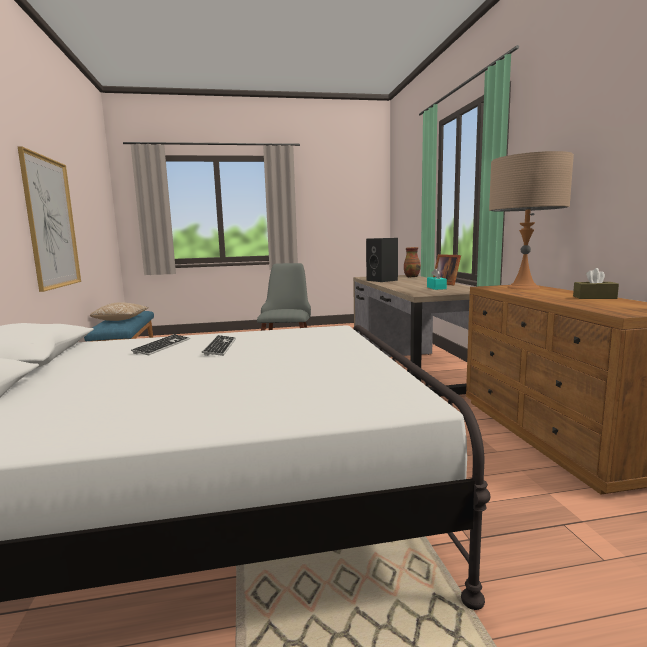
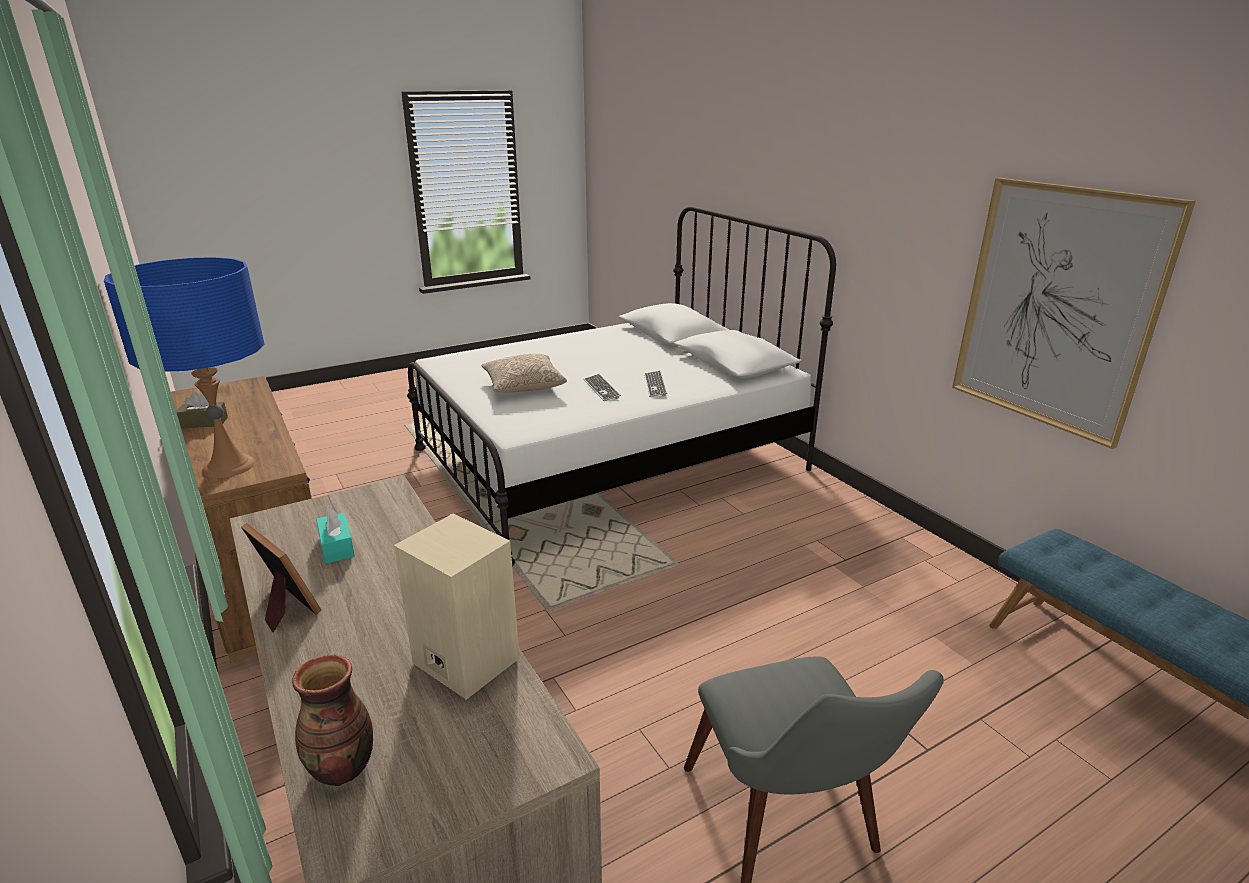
camera: 160 degrees right, 15 degrees up
pillow [90,302,149,321] -> pillow moved to [481,354,567,393]
black speaker [366,238,398,282] -> beige speaker [394,513,520,700]
beige table lamp [489,151,574,290] -> blue table lamp [104,257,265,478]

